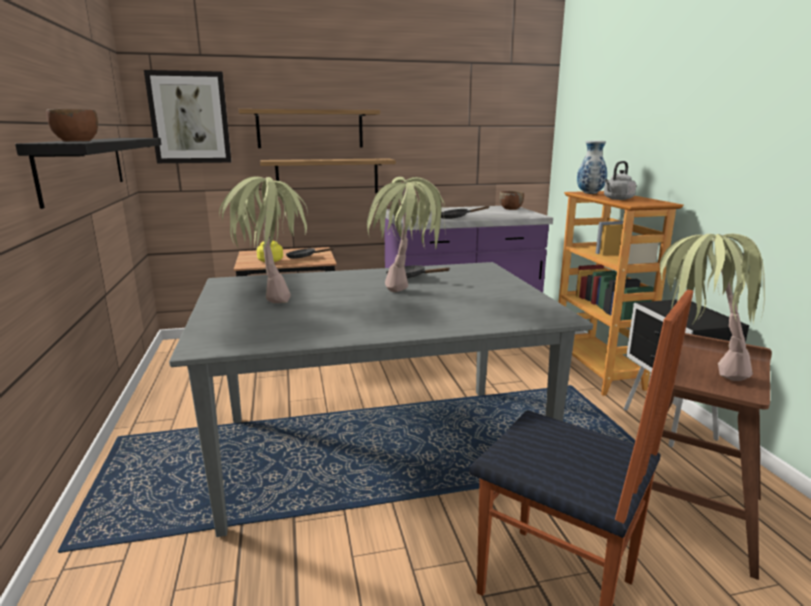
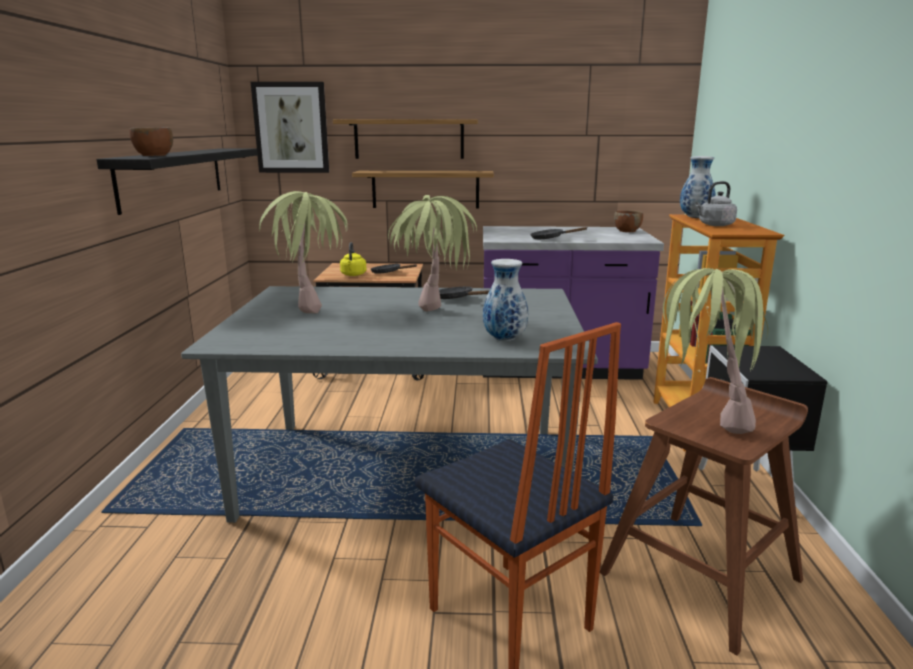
camera: 15 degrees right, 0 degrees up
none -> vase [483,259,528,341]

